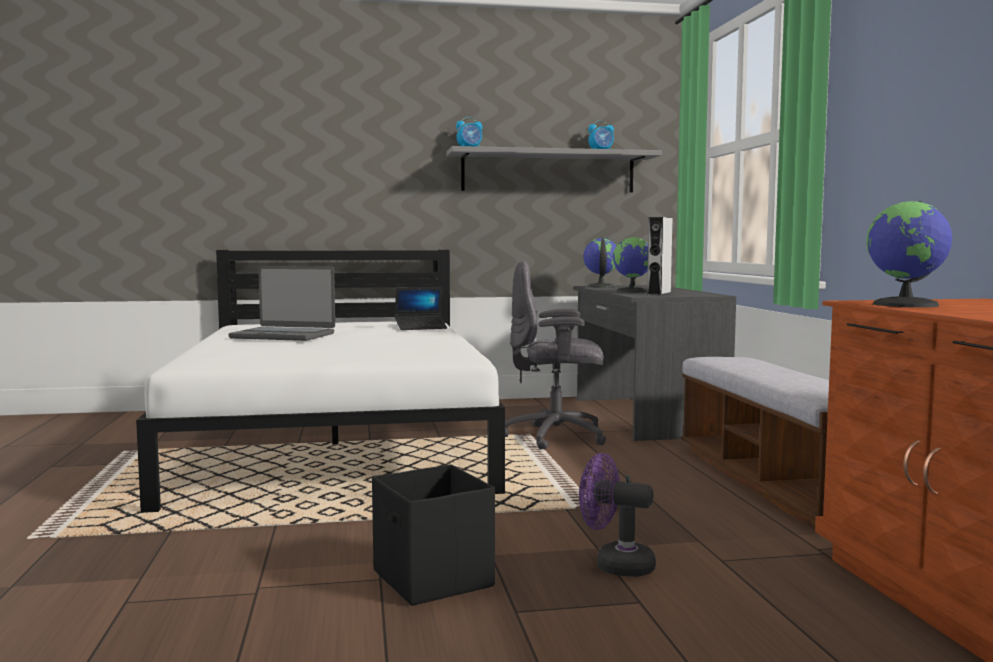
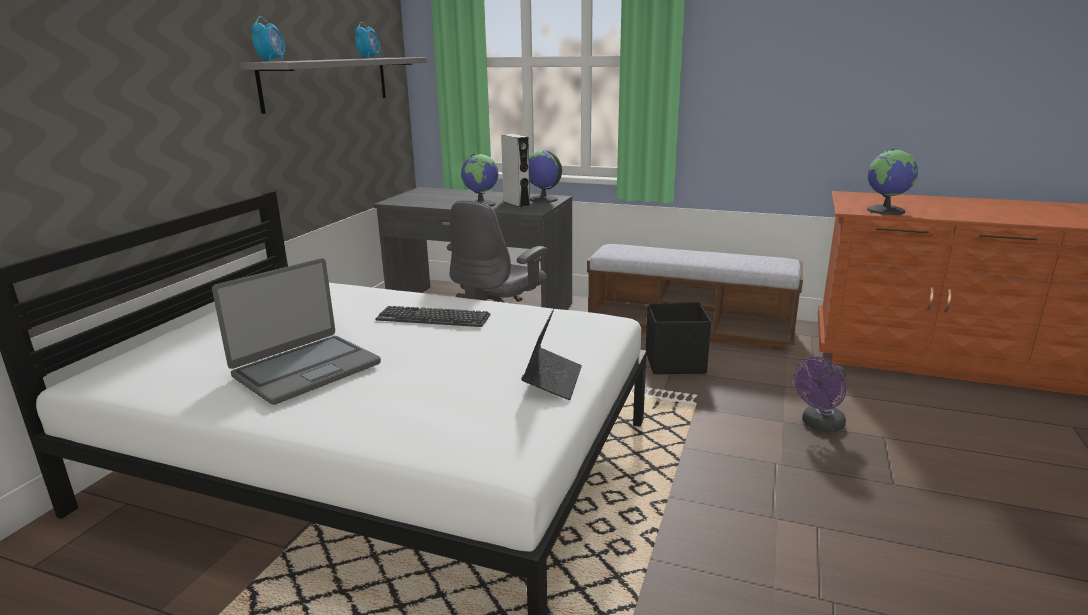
camera: 60 degrees left, 15 degrees up
black storage box [372,464,495,606] -> black storage box moved to [646,302,711,374]
laptop [394,287,447,330] -> laptop moved to [521,308,582,400]
globe [583,237,617,288] -> globe moved to [529,150,562,203]
none -> keyboard [376,306,491,327]

